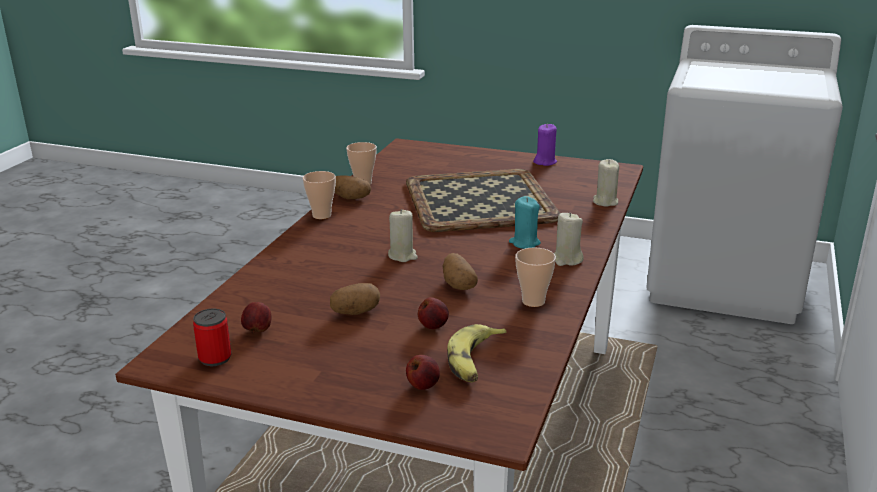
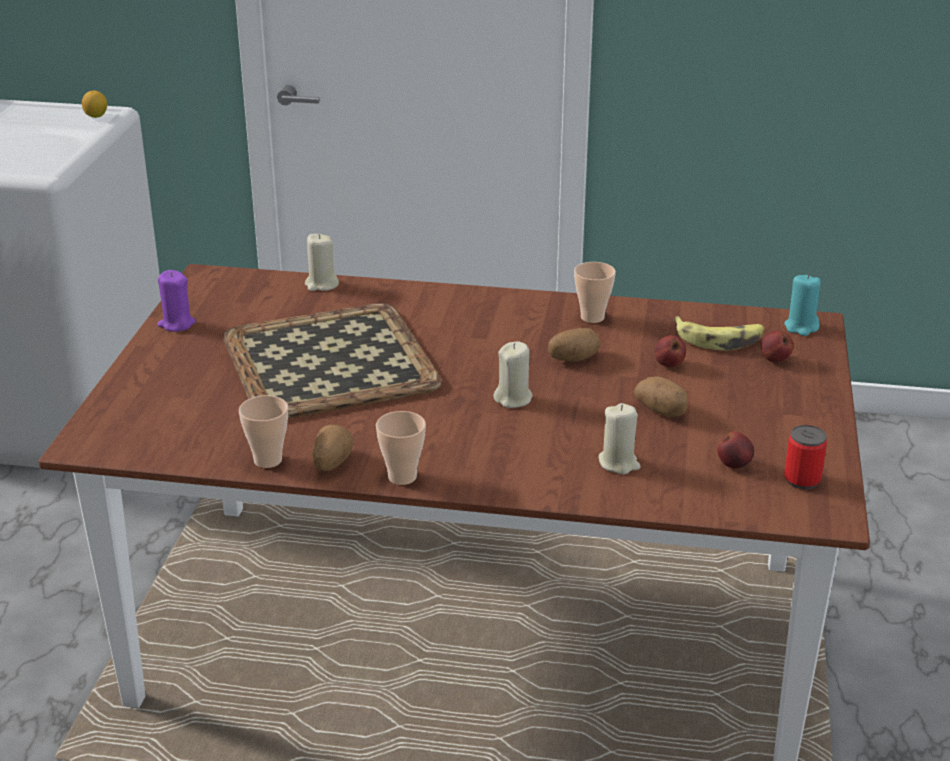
camera: 100 degrees left, 5 degrees up
turquoise candle [509,196,541,249] -> turquoise candle moved to [784,274,820,336]
beige candle [554,213,584,266] -> beige candle moved to [599,403,641,475]
none -> lemon [82,91,107,118]

